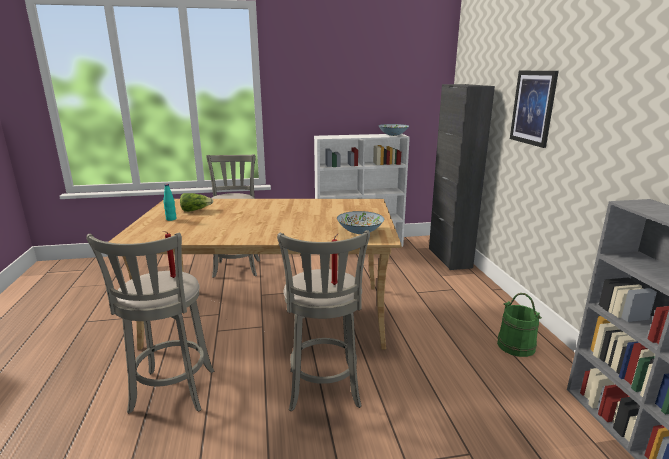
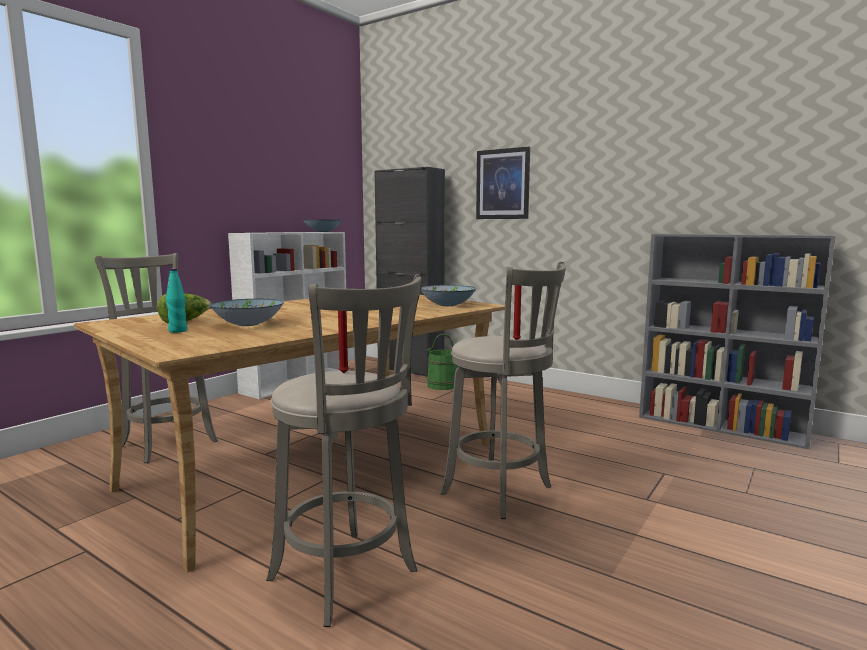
camera: 45 degrees left, 10 degrees down
green bucket [497,293,542,357] -> green bucket moved to [426,334,458,390]
none -> bowl [209,299,284,326]

